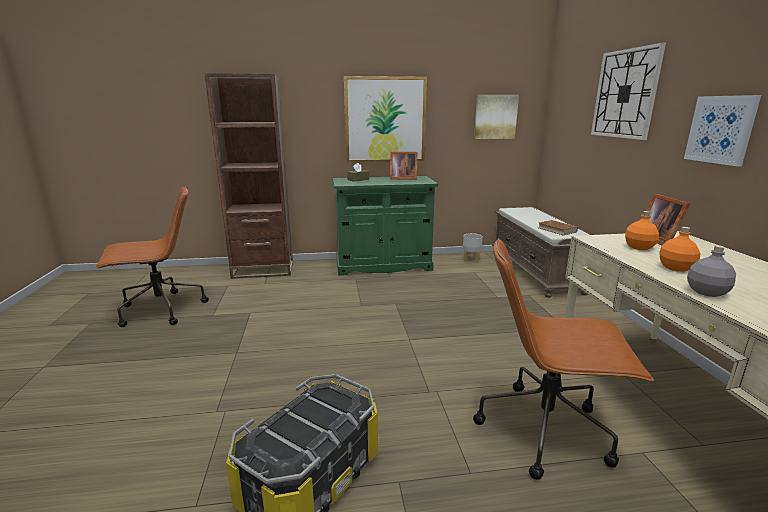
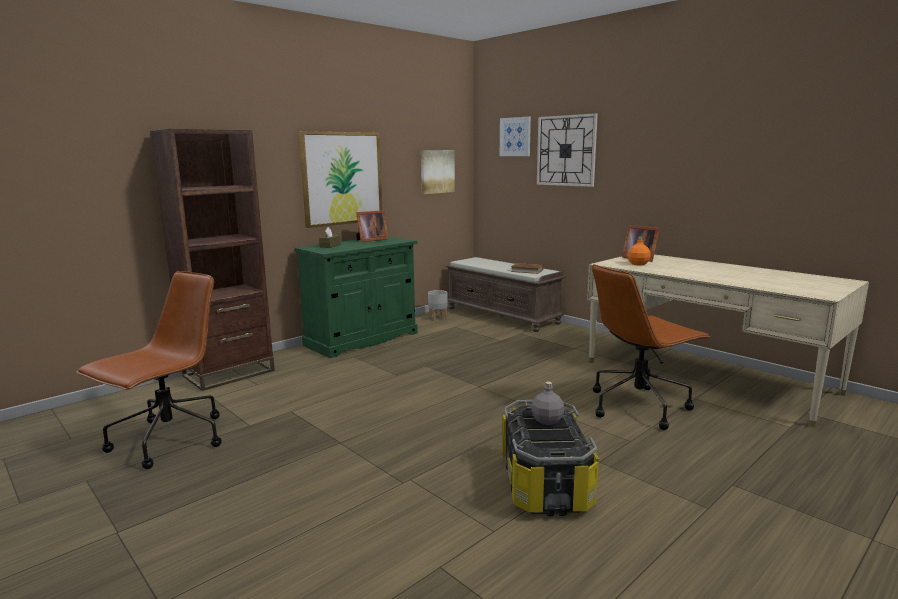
camera: 35 degrees left, 5 degrees down
orange bottle [659,227,700,272] -> none
picture [684,95,761,166] -> picture moved to [500,116,531,156]
grey bottle [687,245,736,297] -> grey bottle moved to [531,381,564,425]

